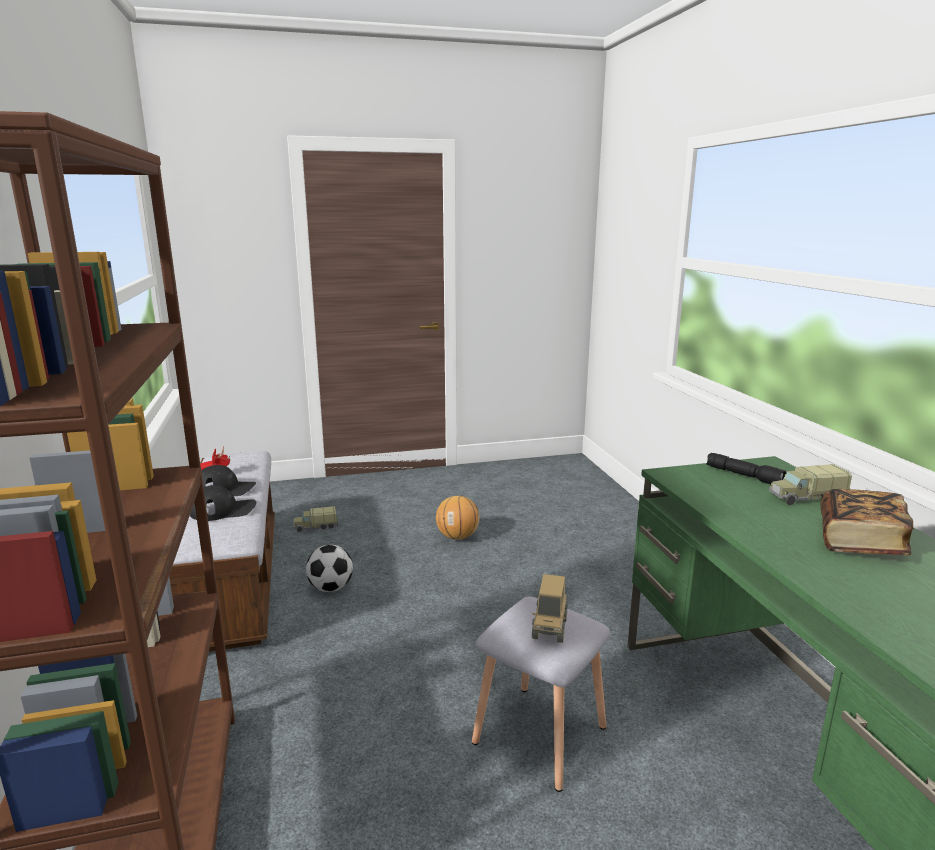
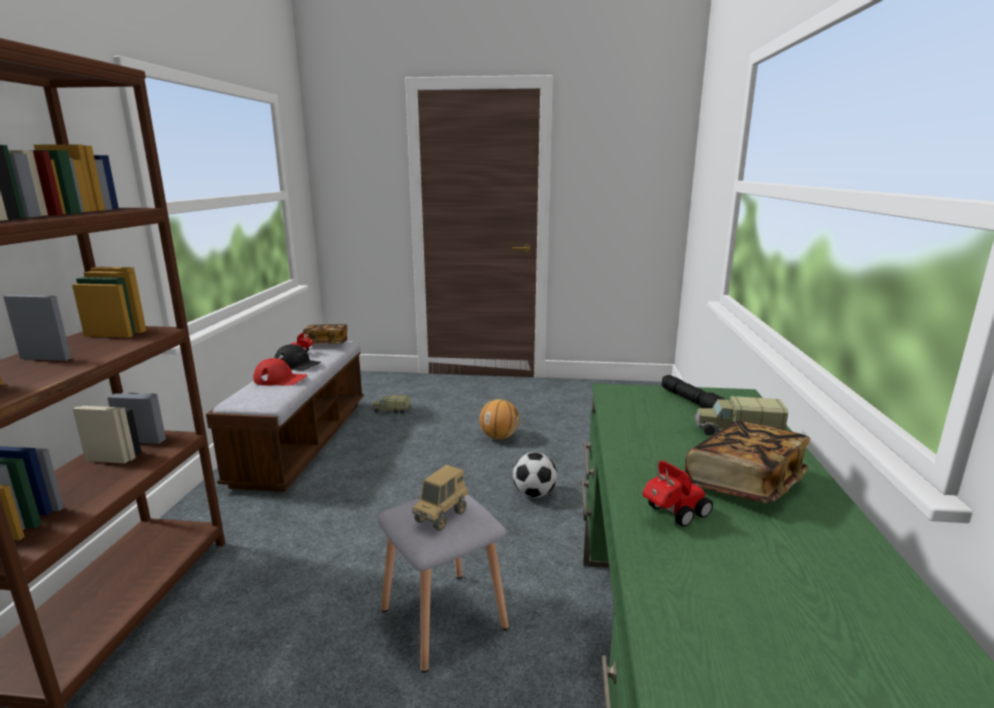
camera: 20 degrees right, 0 degrees up
black cap [190,485,256,521] -> red cap [253,358,307,386]
football [306,545,353,592] -> football moved to [513,452,557,498]
none -> book [303,324,347,344]
none -> toy car [643,460,713,527]

